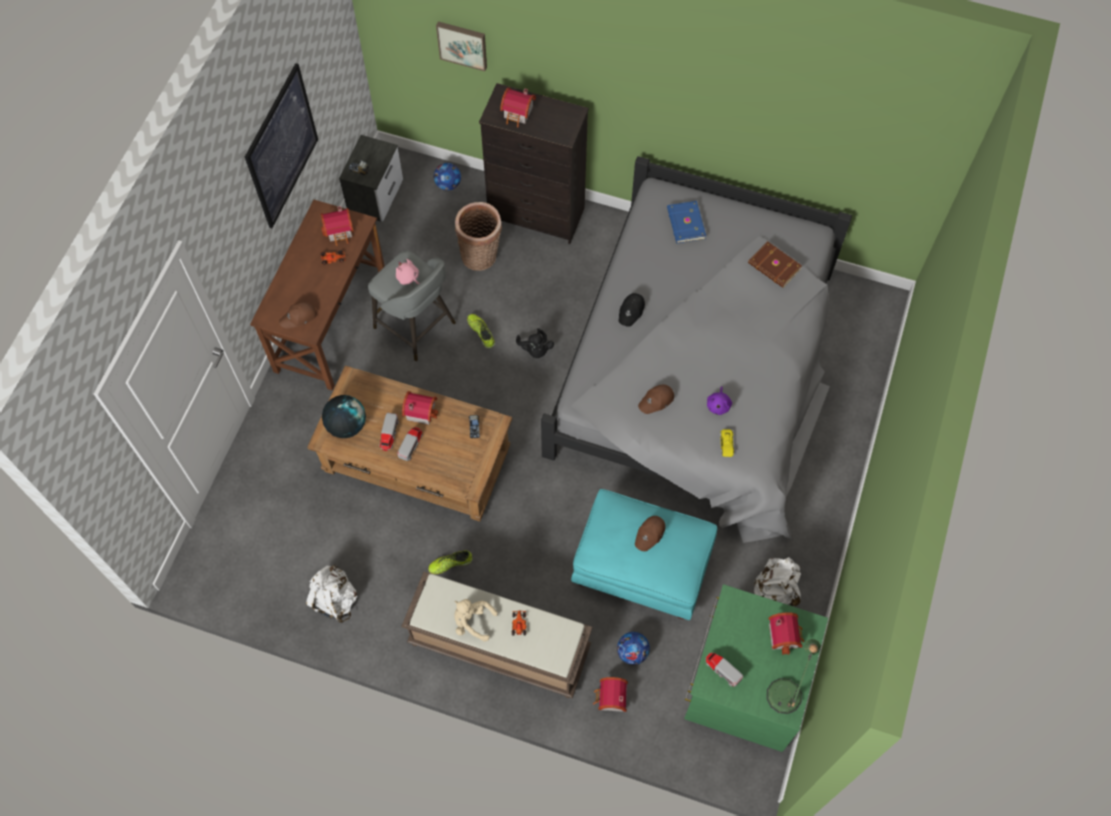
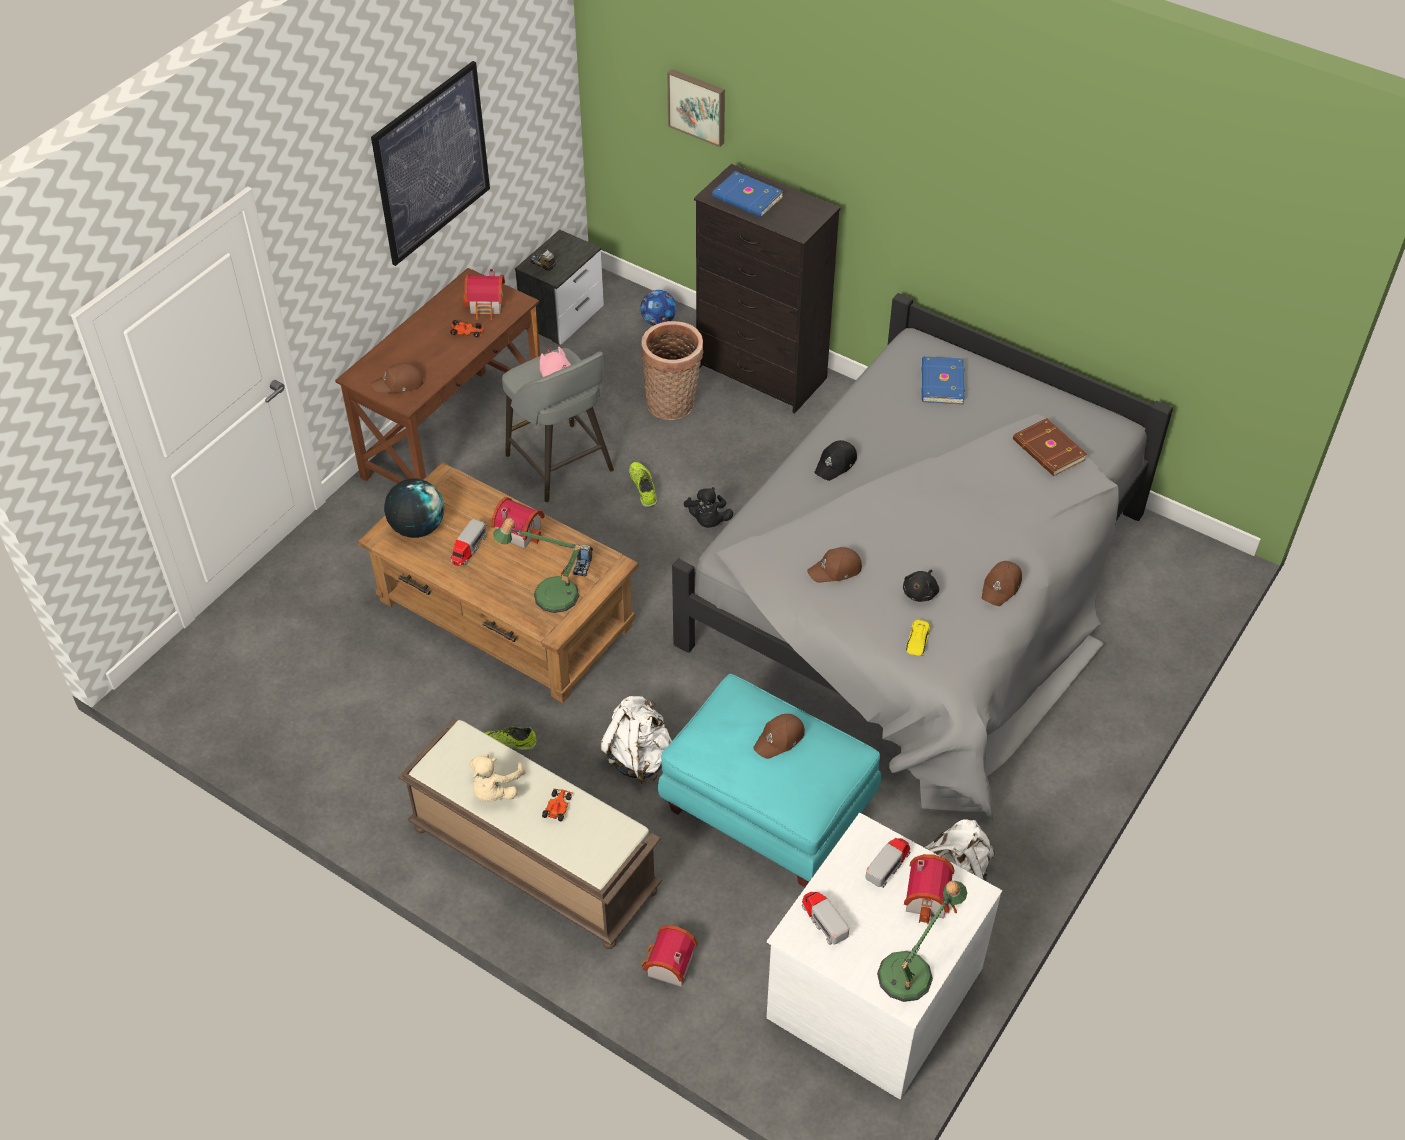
camera: 15 degrees right, 15 degrees down
white backpack [306,564,357,623] -> white backpack moved to [600,696,672,784]
toy truck [397,427,423,461] -> toy truck moved to [866,838,910,888]
beige plush toy [454,599,498,642] -> beige plush toy turned 105 degrees counterclockwise [469,754,525,802]
toy house [500,88,536,128] -> blue book [712,171,784,217]
football [617,632,650,665] -> none
green dresser [684,584,828,752] -> white dresser [767,813,1002,1099]
purple plush toy [707,386,732,415] -> black plush toy [903,570,939,602]
none -> table lamp [493,518,584,613]
none -> brown cap [982,561,1022,606]

